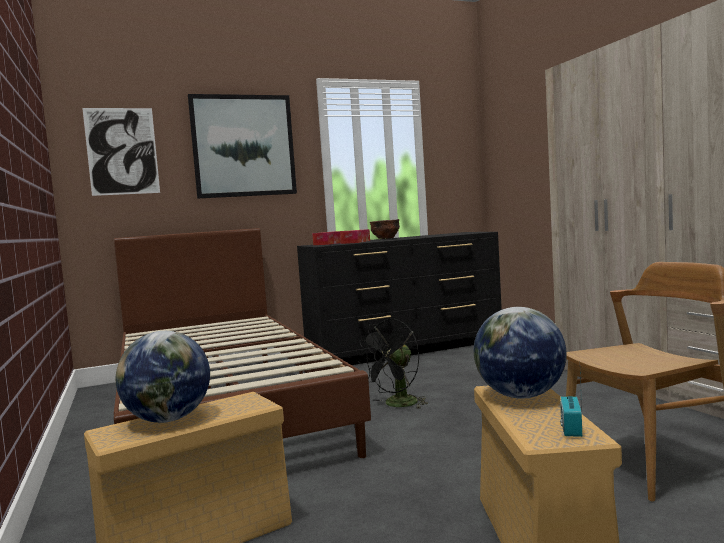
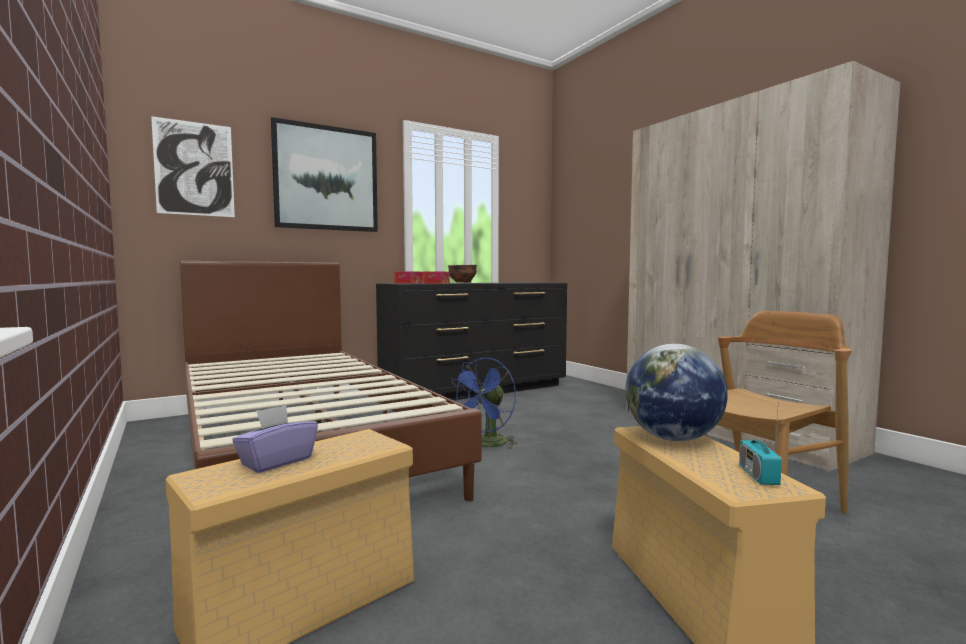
camera: 10 degrees left, 0 degrees up
globe [116,331,210,423] -> purple tissue box [232,405,318,473]
black fan [358,319,428,409] -> blue fan [452,358,518,449]

